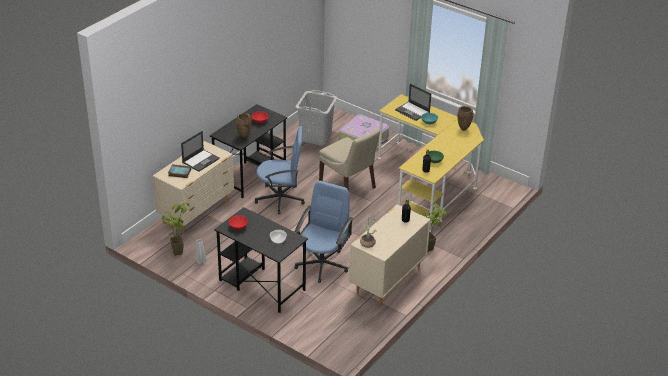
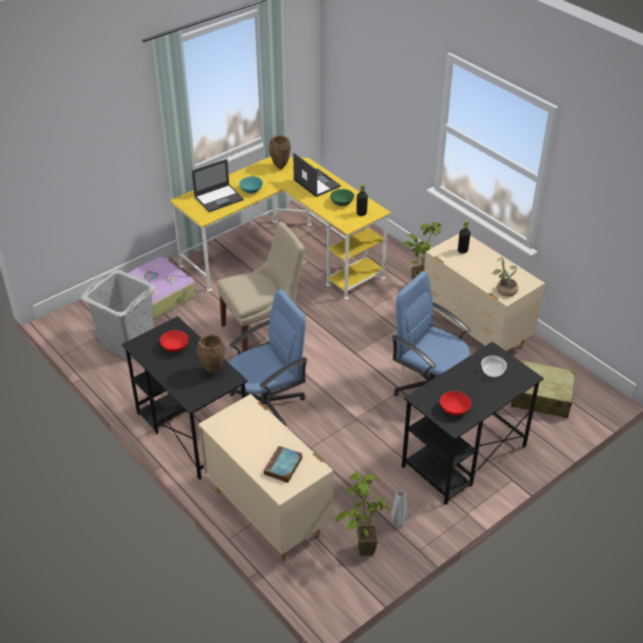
camera: 75 degrees left, 5 degrees up
laptop [181,131,220,172] -> laptop moved to [293,153,341,197]
blue office chair [255,126,305,214] -> blue office chair turned 45 degrees clockwise [229,289,307,426]
none -> beige suitcase [511,359,575,418]

